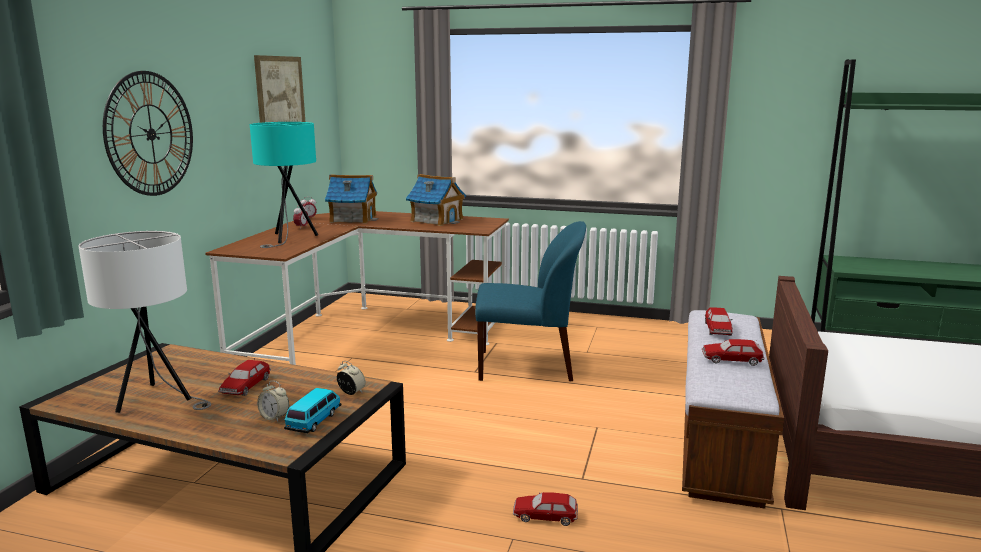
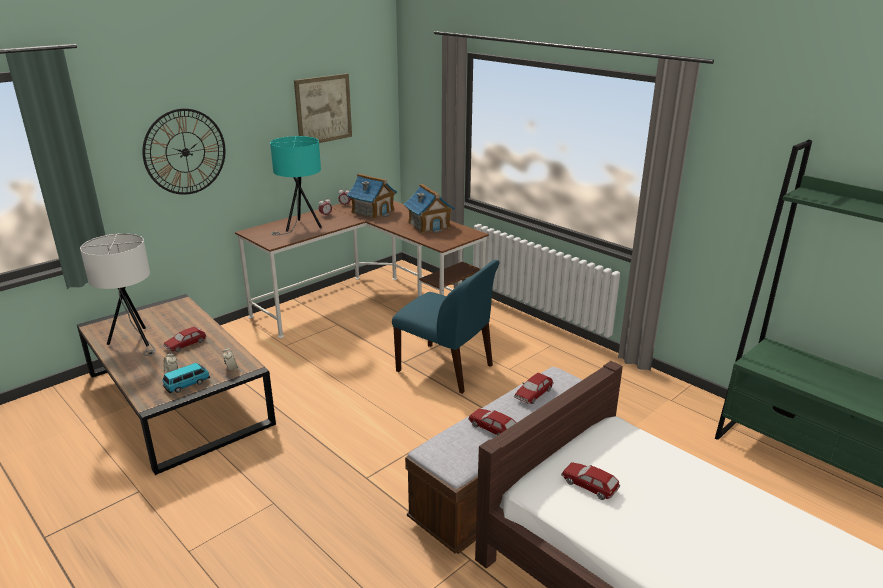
camera: 30 degrees right, 10 degrees up
toy car [513,492,578,526] -> toy car moved to [561,462,620,500]

